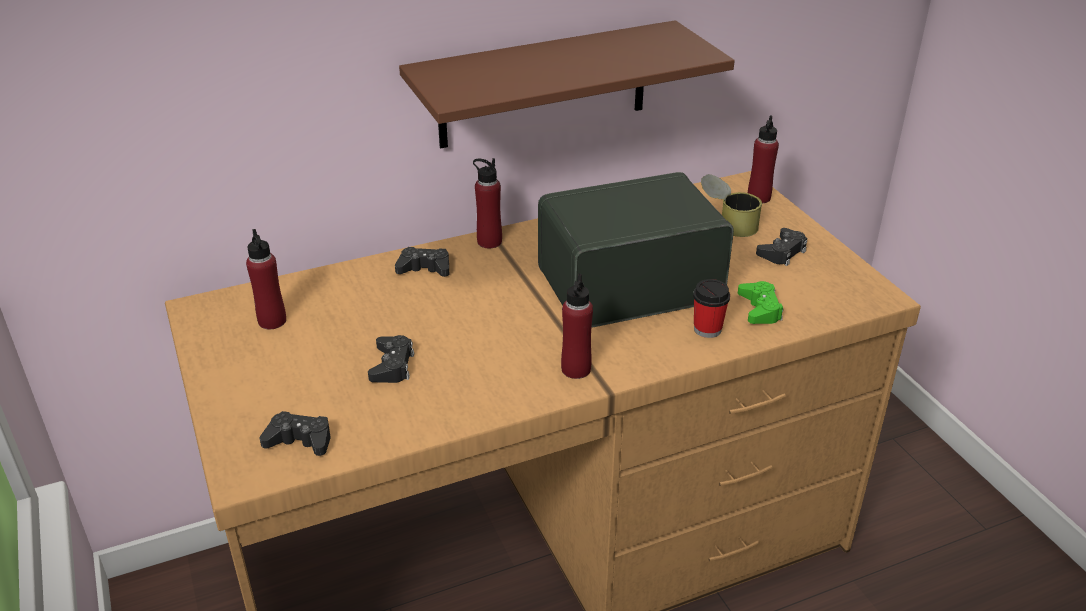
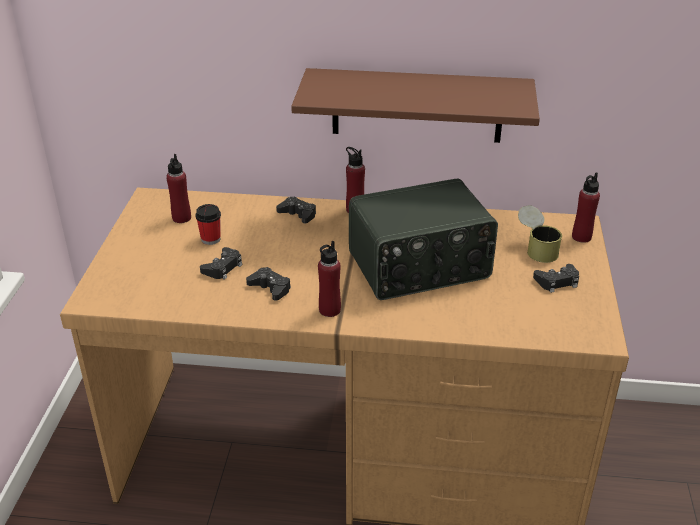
camera: 30 degrees right, 0 degrees up
black game controller [260,411,331,456] -> black game controller moved to [246,267,291,300]
radio [538,172,734,328] -> radio turned 150 degrees clockwise [349,179,498,300]
cup [693,279,730,338] -> cup moved to [196,204,221,245]
green game controller [738,281,783,324] -> none

